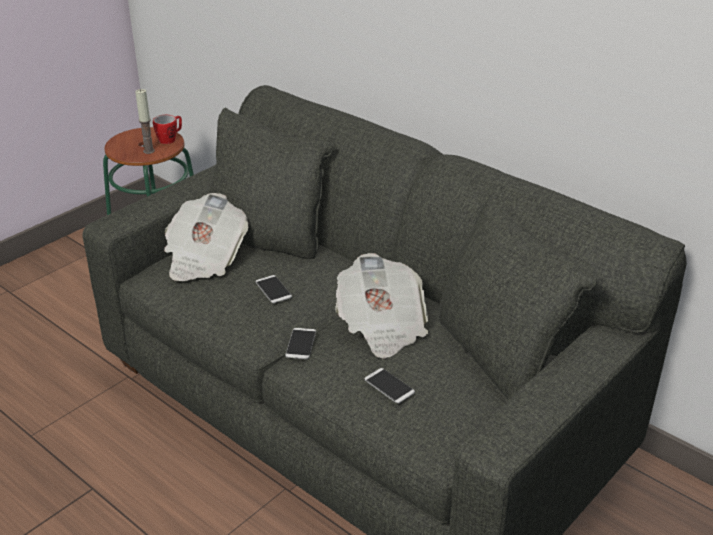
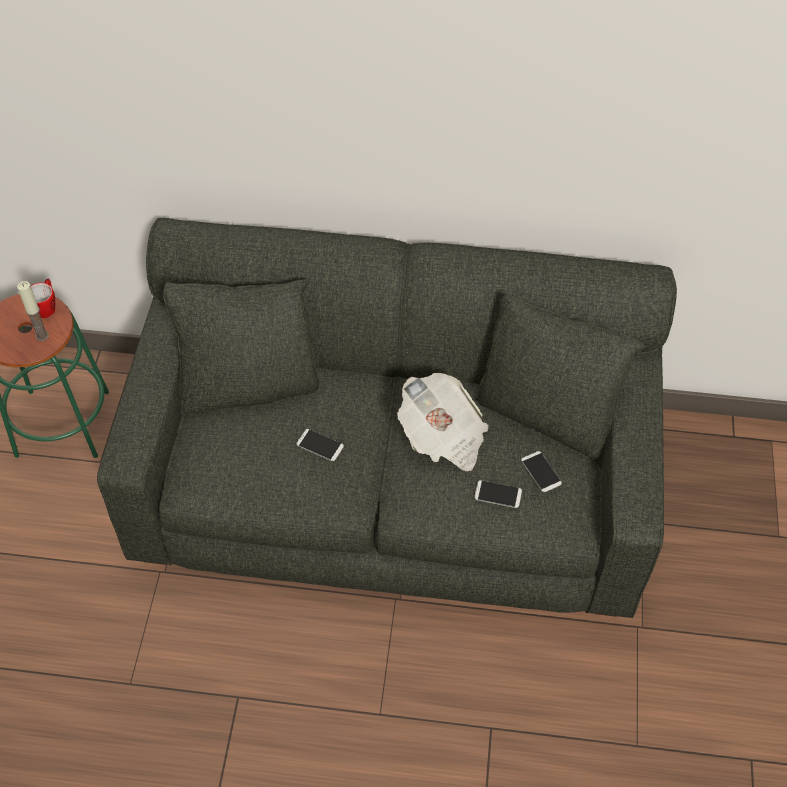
camera: 35 degrees left, 20 degrees up
newspaper [164,193,248,281] -> none
phone [285,328,316,359] -> phone moved to [521,451,562,492]

